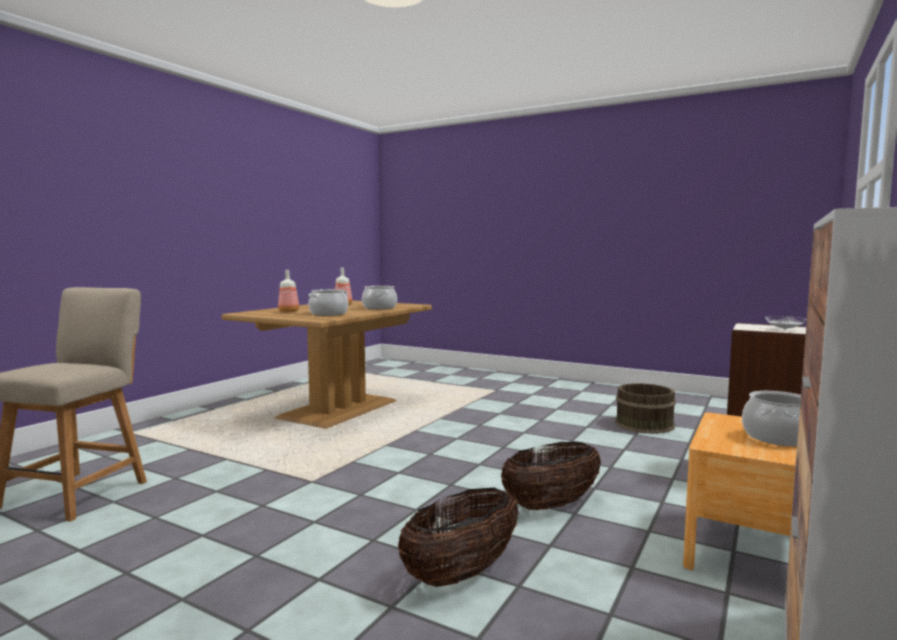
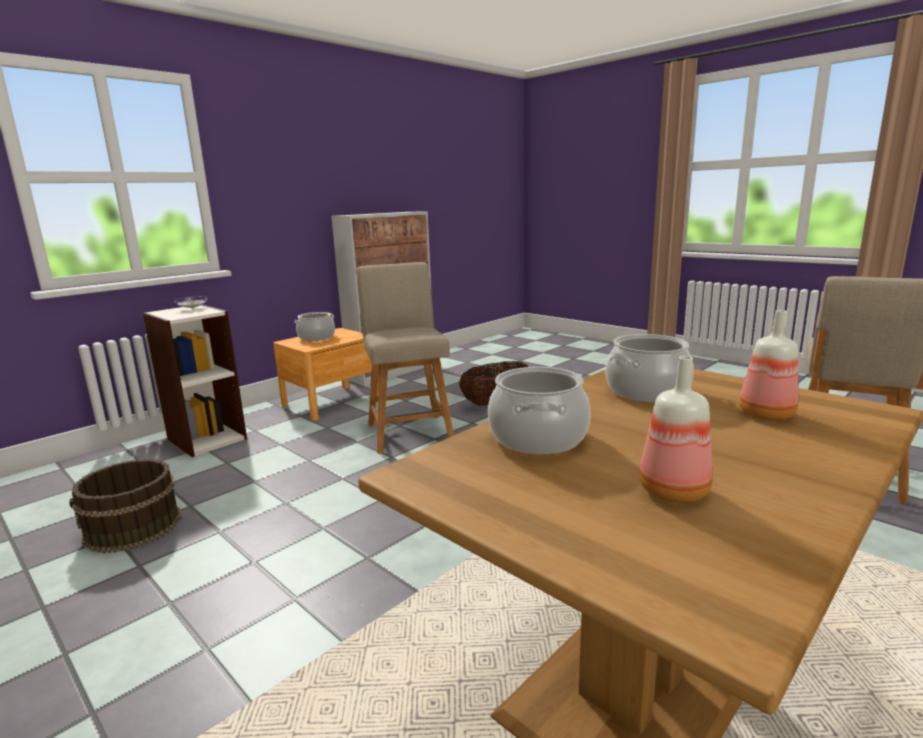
camera: 165 degrees left, 10 degrees up
basket [501,442,601,510] -> beige chair [357,262,454,454]

